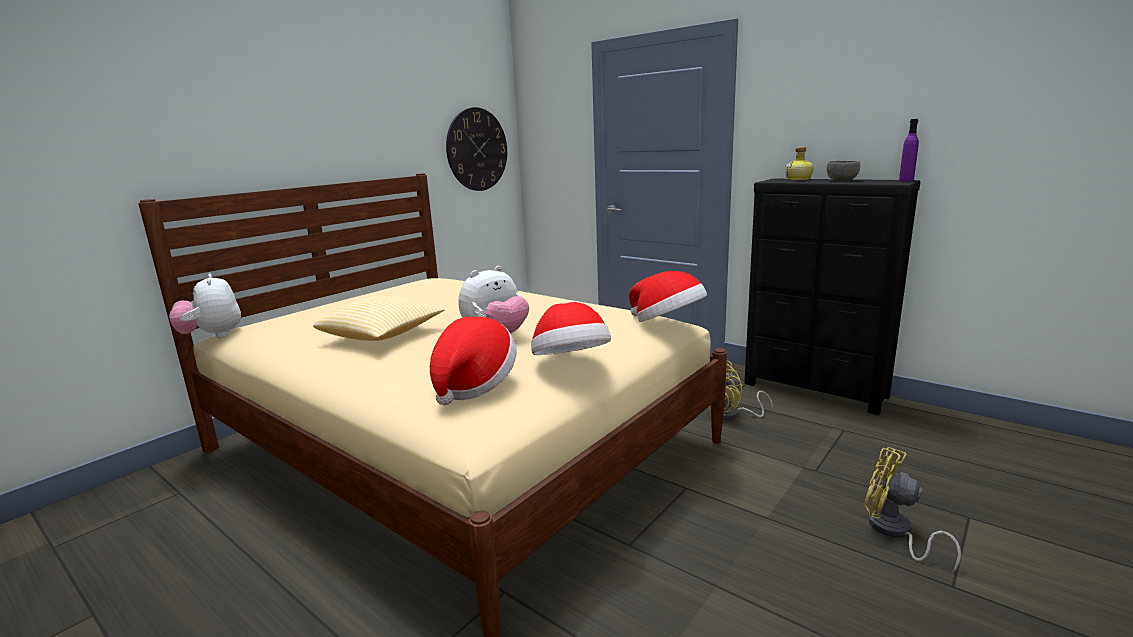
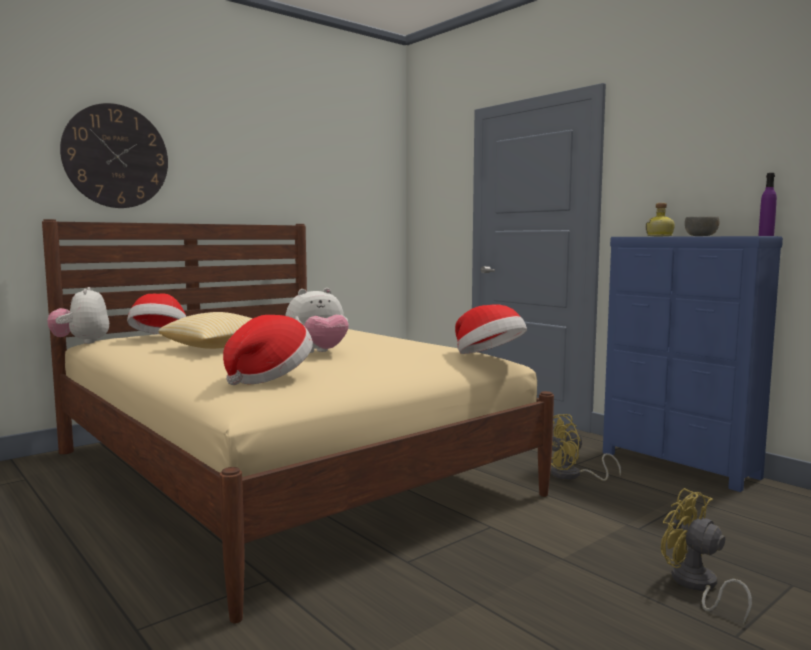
camera: 10 degrees right, 10 degrees down
wall clock [446,107,507,191] -> wall clock moved to [60,103,168,208]
hat [531,302,611,355] -> hat moved to [127,294,187,334]
black dresser [744,179,920,415] -> blue dresser [603,236,783,492]

